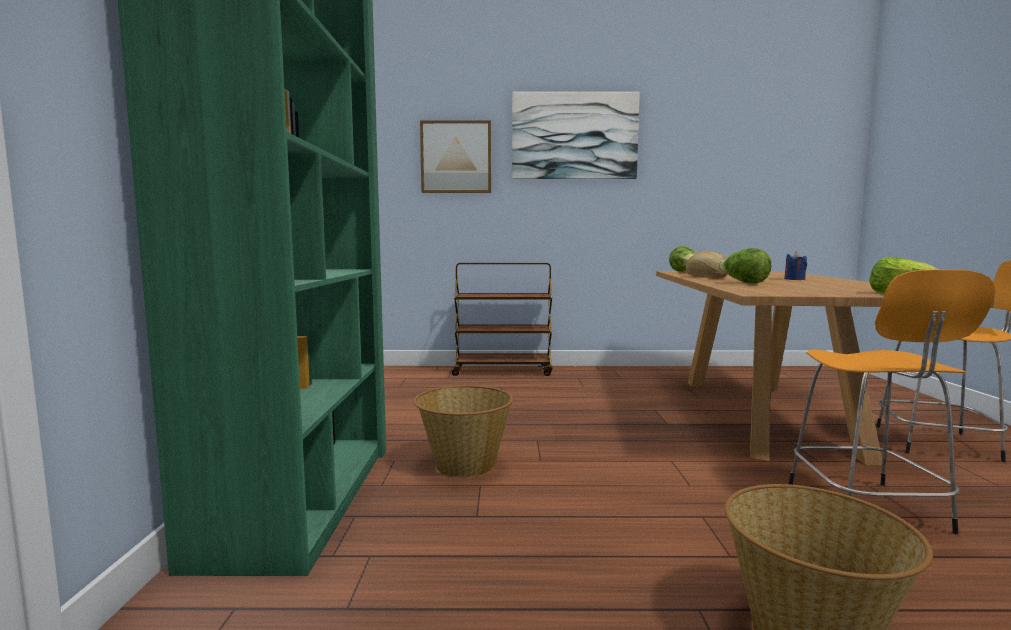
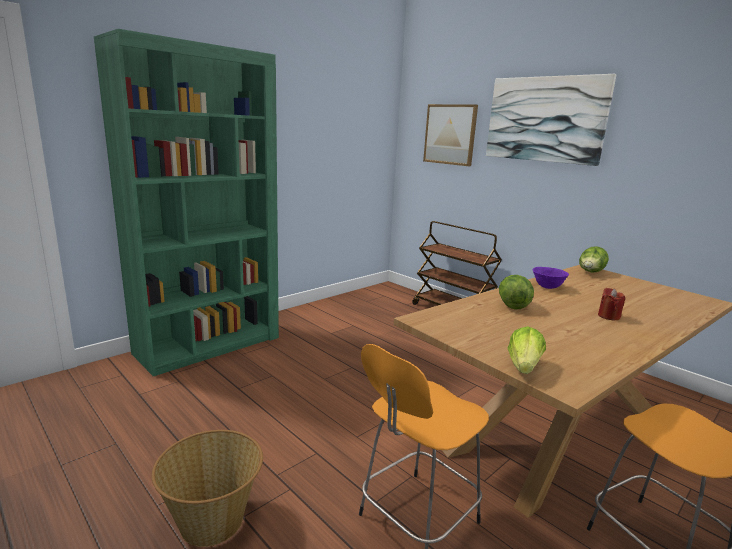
camera: 45 degrees right, 10 degrees up
basket [413,385,513,478] -> none
bread [686,251,727,278] -> purple bowl [533,267,569,289]
blue candle [784,252,807,280] -> red candle [598,288,625,321]

